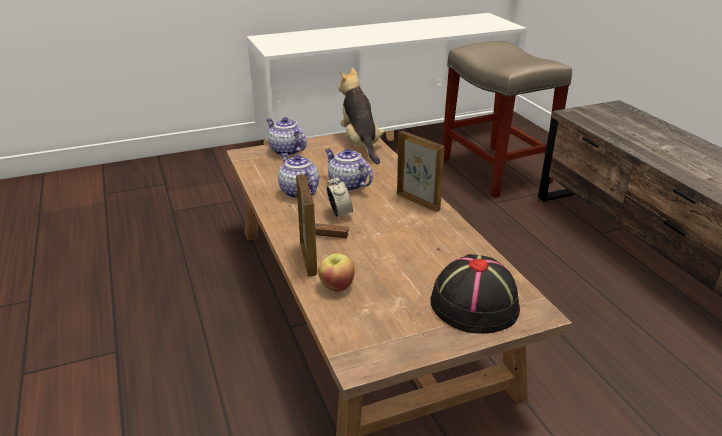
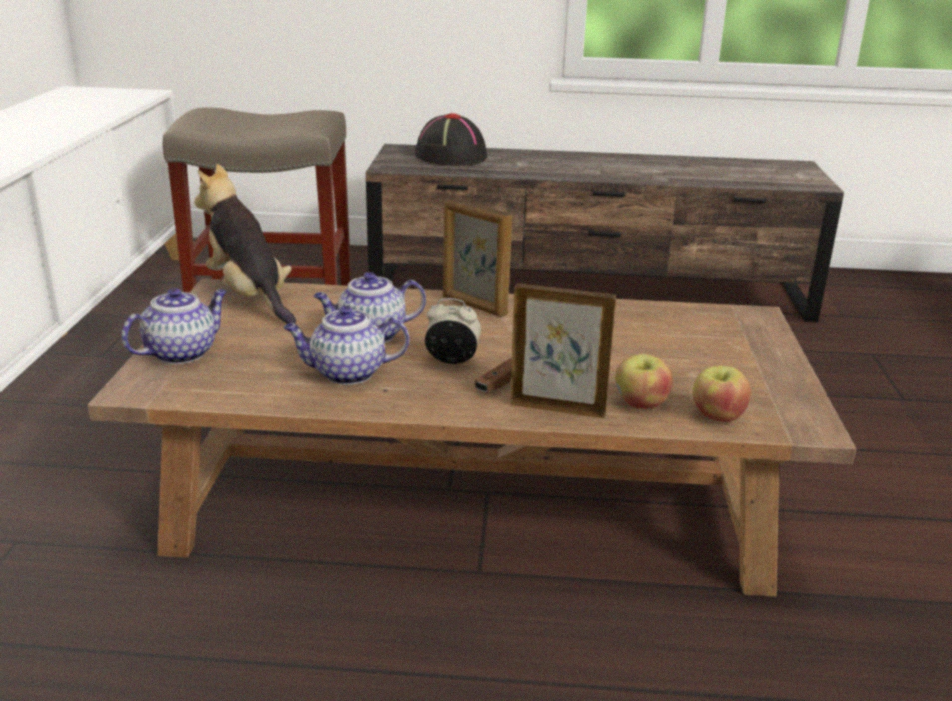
camera: 65 degrees left, 5 degrees down
teapot [266,117,306,156] -> teapot turned 150 degrees clockwise [121,288,227,364]
plush toy [338,68,385,164] -> plush toy turned 45 degrees clockwise [194,164,296,324]
picture frame [397,131,445,212] -> picture frame turned 120 degrees counterclockwise [443,198,512,317]
black hat [430,254,520,334] -> black hat moved to [415,113,487,166]
none -> apple [693,365,751,422]

